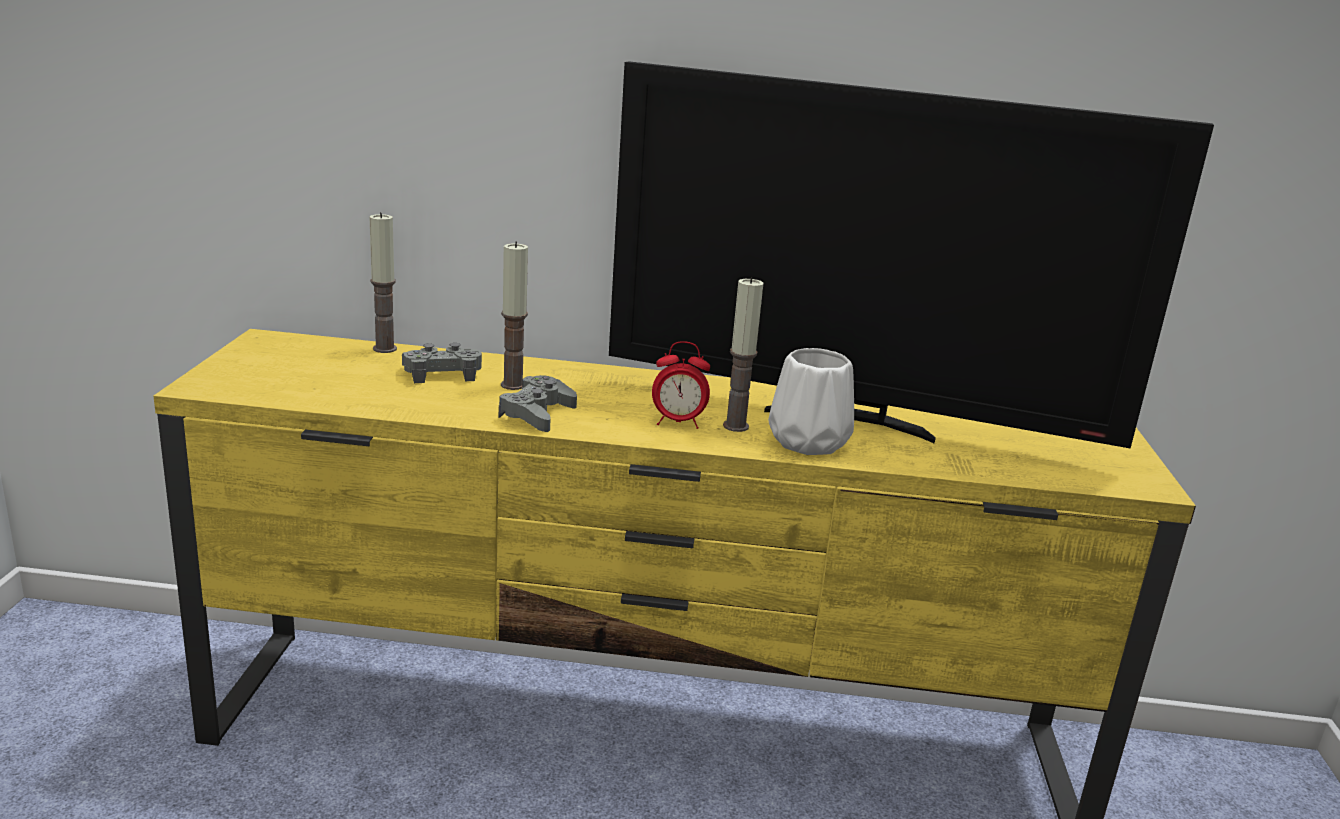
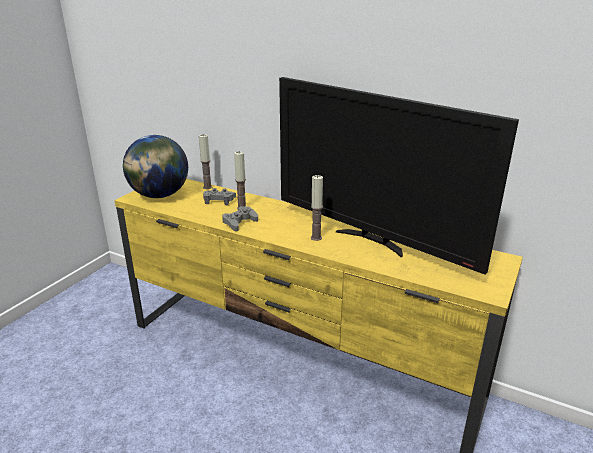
camera: 25 degrees right, 5 degrees up
alarm clock [652,341,710,429] -> none
white vase [768,348,854,455] -> none
none -> globe [123,135,188,198]

